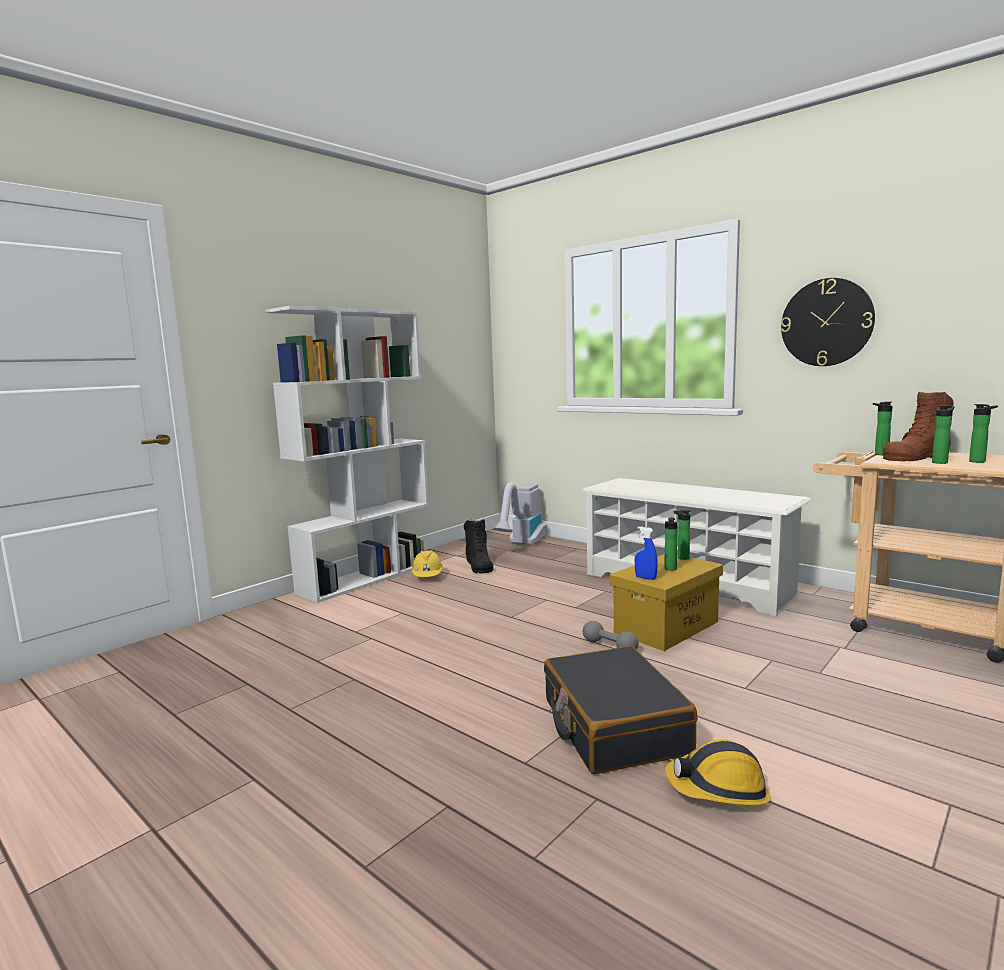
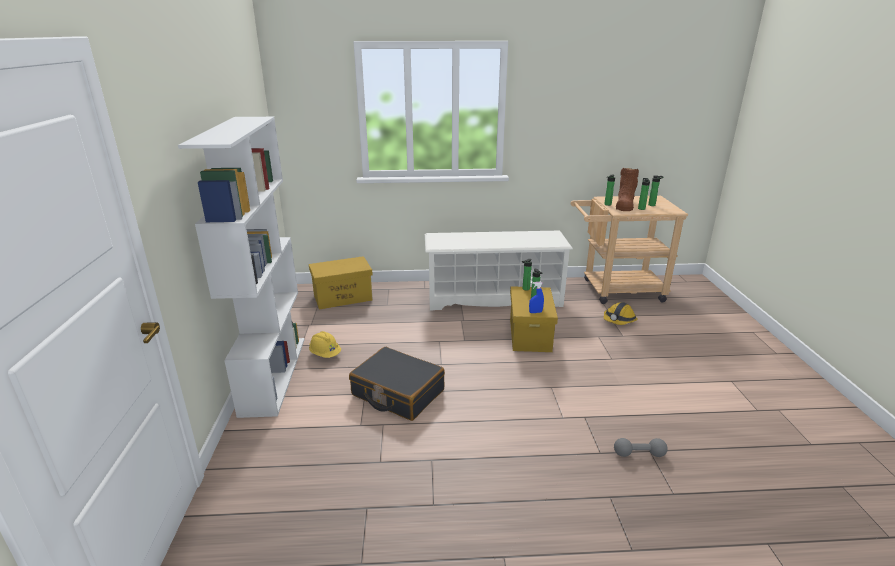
camera: 45 degrees left, 15 degrees up
black boot [464,519,493,573] -> none
vacuum cleaner [493,482,547,545] -> yellow storage box [309,256,373,309]
black suitcase [544,646,697,774] -> black suitcase moved to [349,347,445,421]
grey dumbbell [583,621,639,649] -> grey dumbbell moved to [614,438,668,457]
hard hat [665,739,771,806] -> hard hat moved to [604,302,638,325]
wall clock [781,278,875,366] -> none

